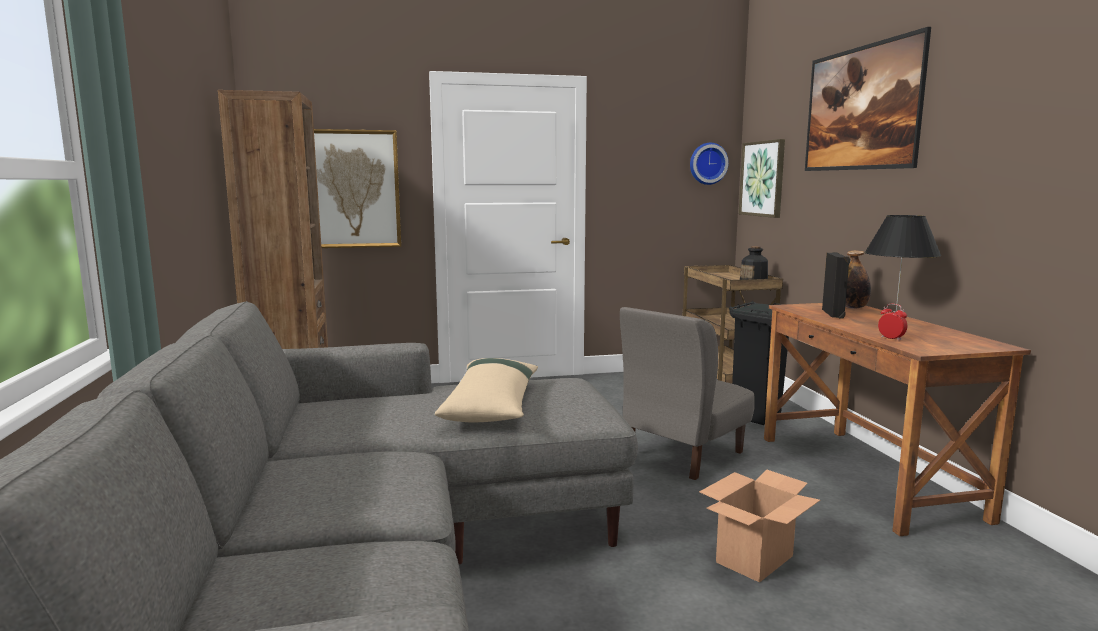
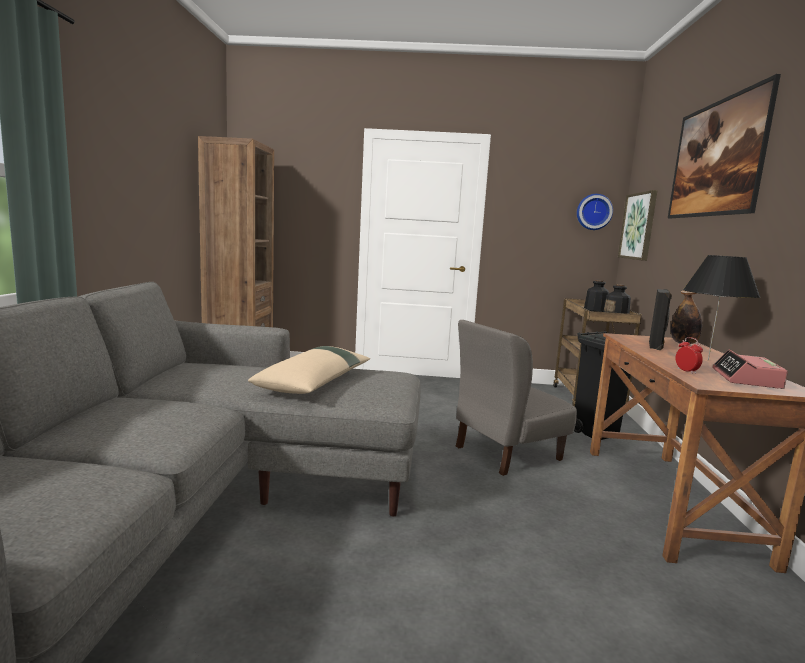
camera: 15 degrees right, 0 degrees up
picture [314,129,401,248] -> none
cardboard box [699,470,820,583] -> none
none -> bottle [584,280,609,312]
none -> alarm clock [712,349,788,389]

